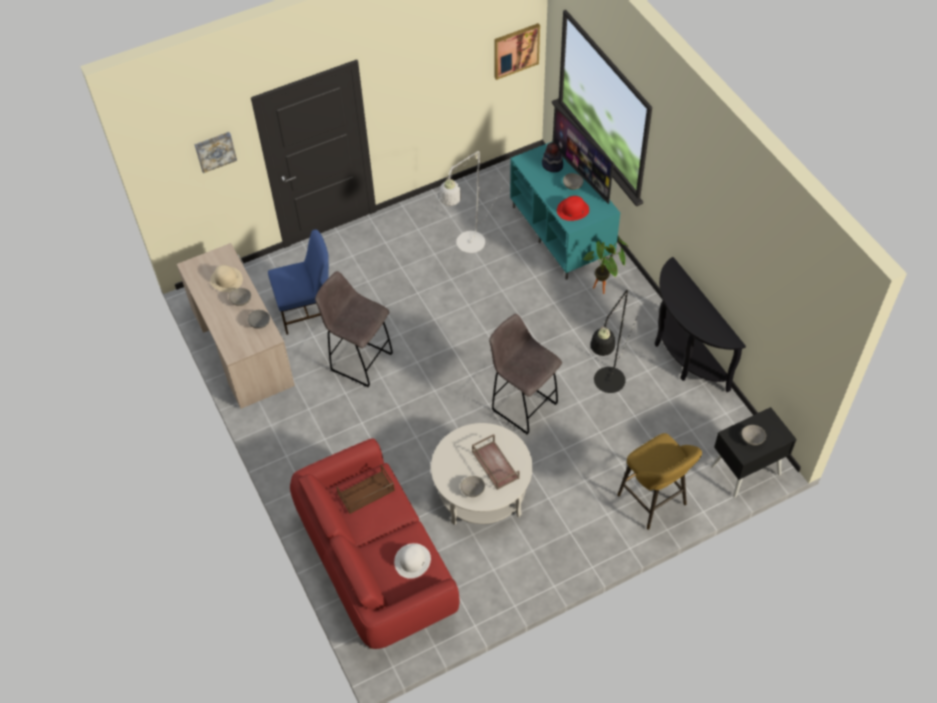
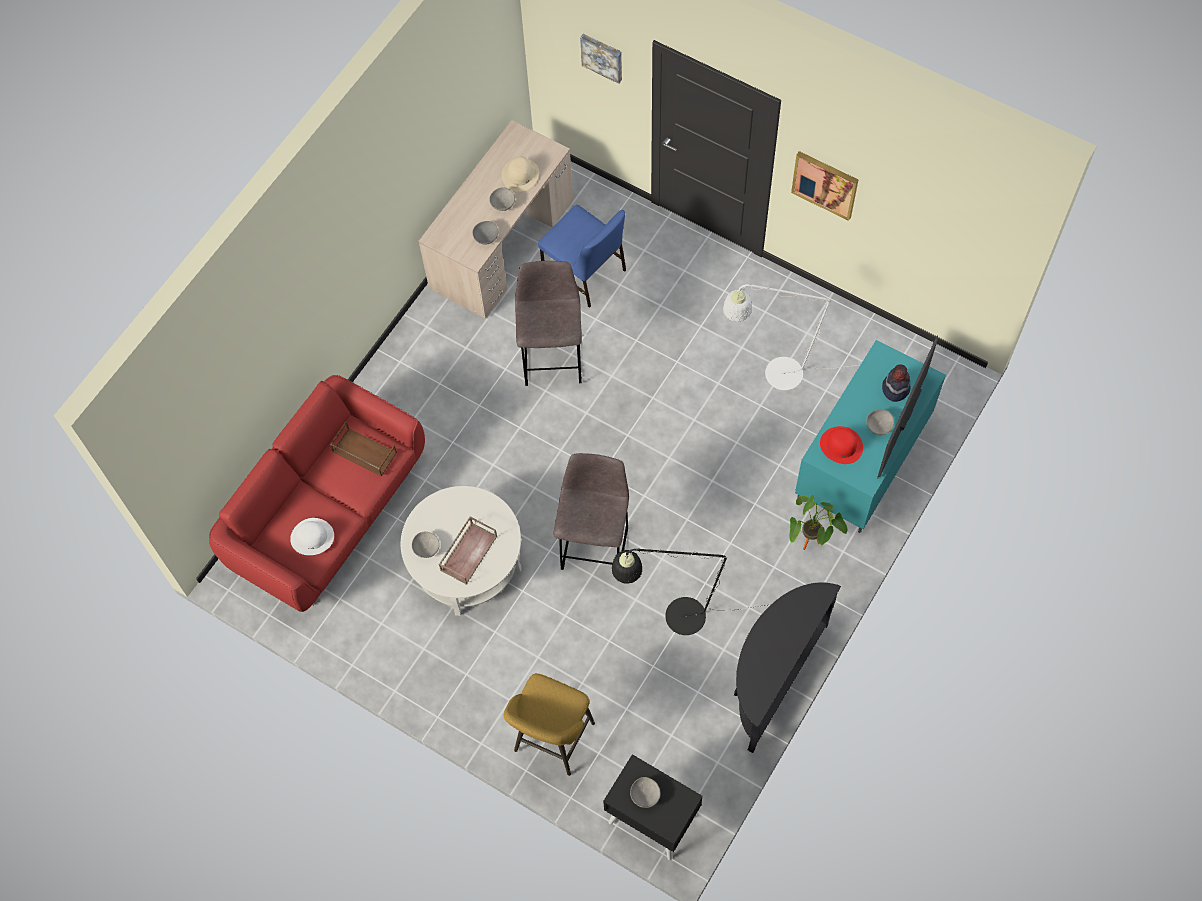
camera: 60 degrees right, 10 degrees up
picture [494,23,540,80] -> picture moved to [791,151,858,221]

